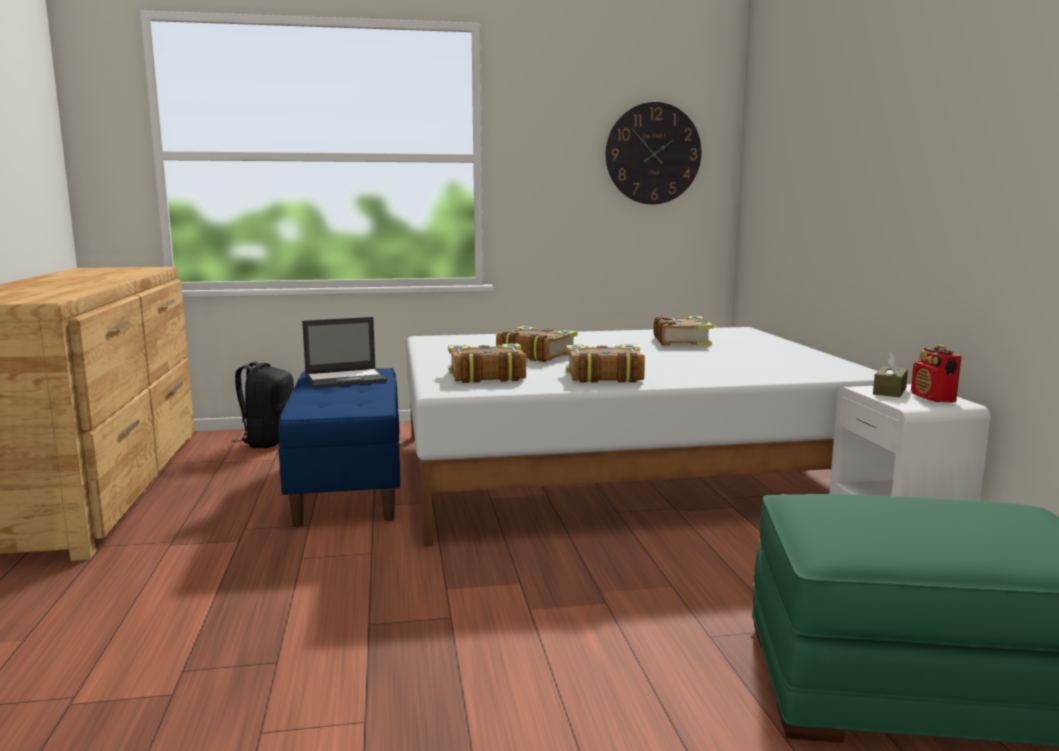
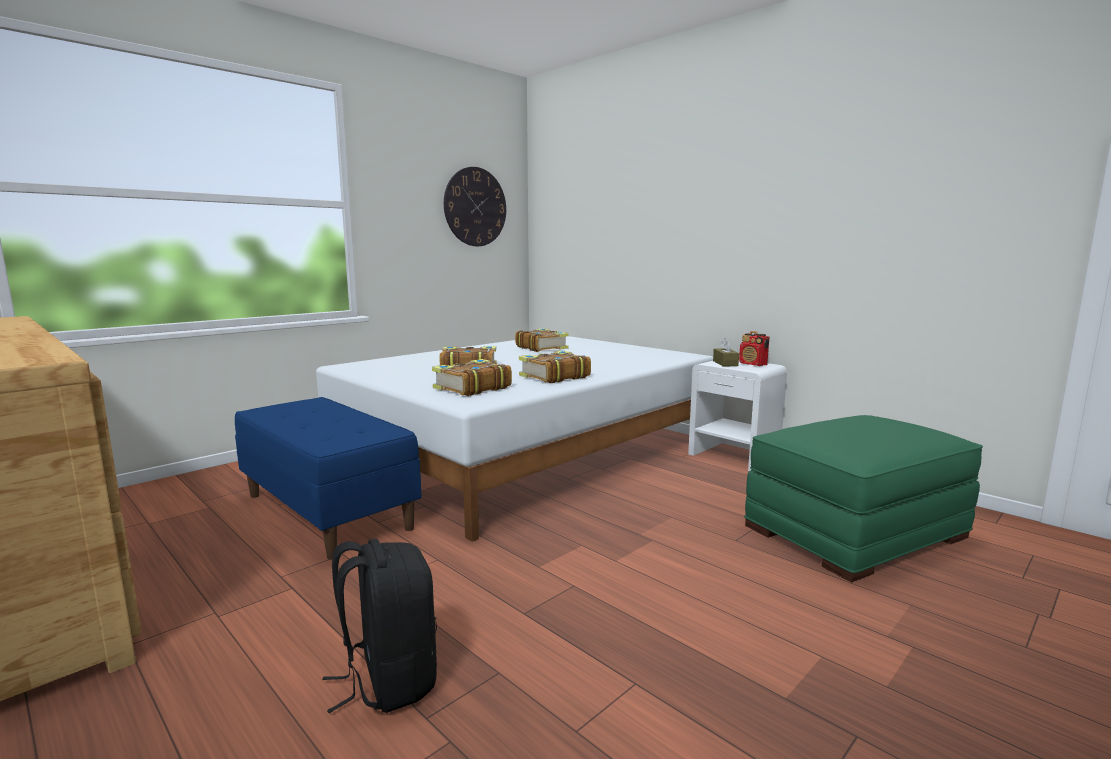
camera: 35 degrees left, 0 degrees up
black backpack [232,362,294,448] -> black backpack moved to [322,539,437,713]
laptop [302,317,387,388] -> none

